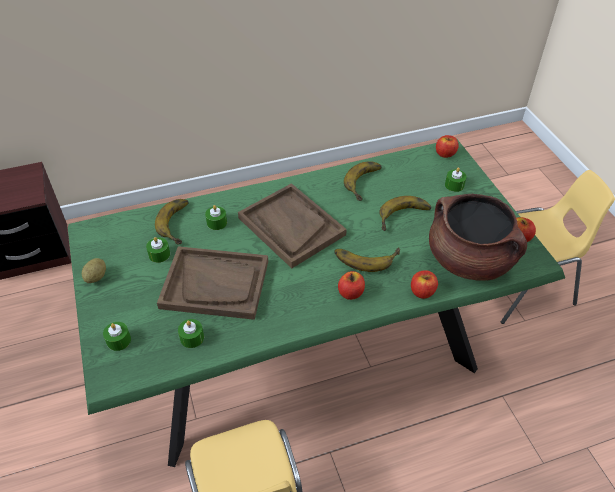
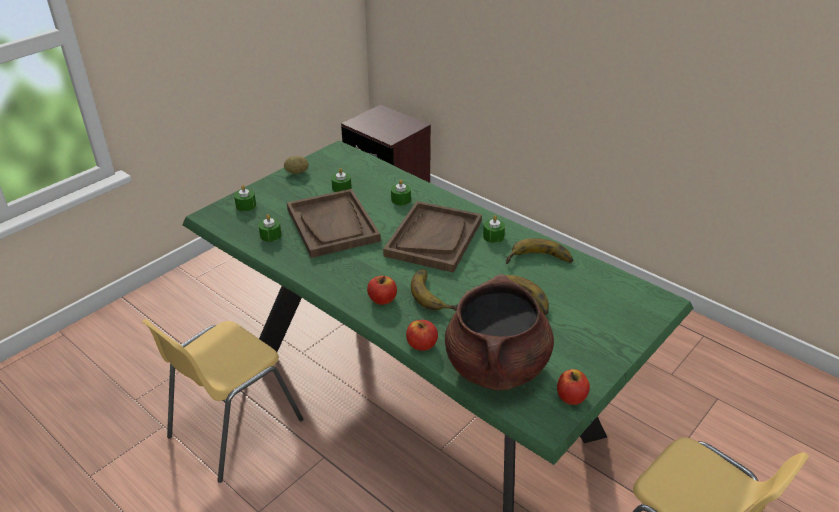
camera: 60 degrees right, 10 degrees down
banana [155,199,189,245] -> none
apple [436,135,459,158] -> none
green candle [445,167,466,192] -> green candle moved to [483,215,505,243]

